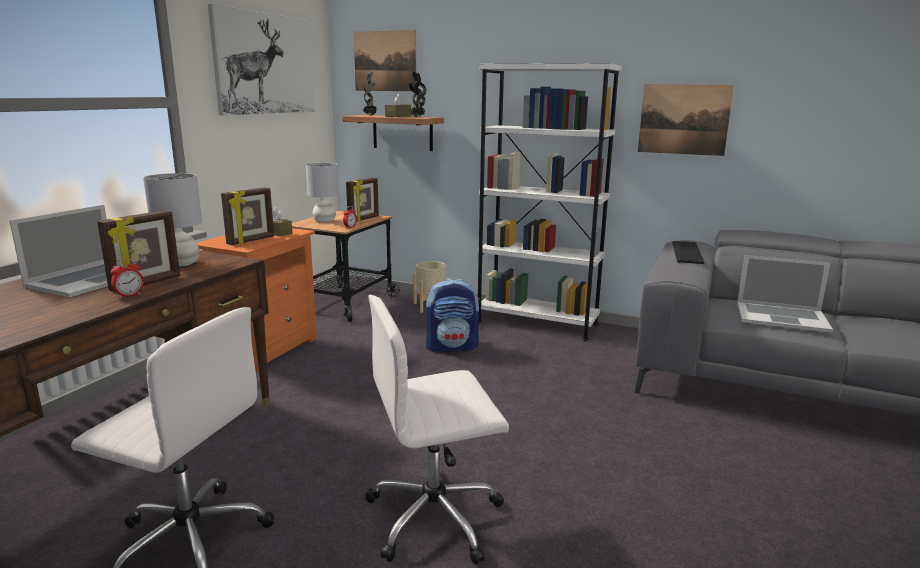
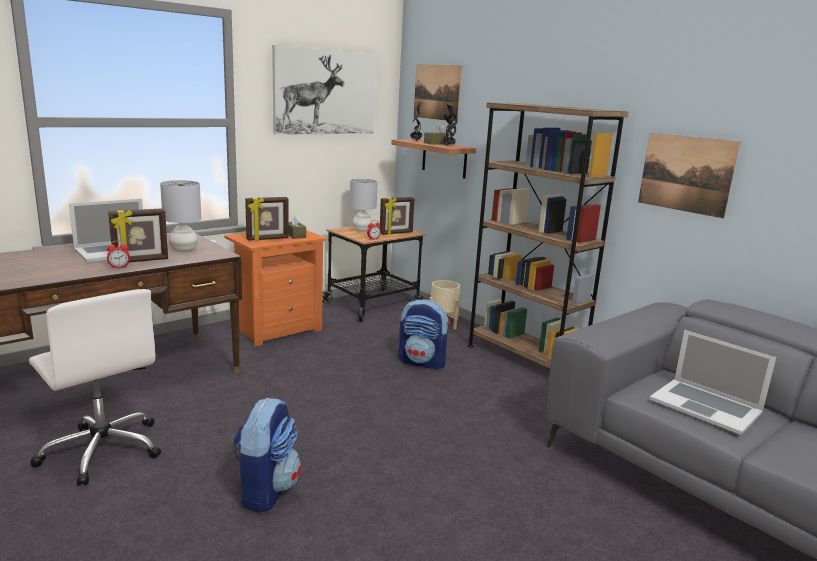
camera: 25 degrees right, 0 degrees up
white office chair [365,295,509,565] -> backpack [232,397,301,513]
white bookcase [478,63,622,342] -> brown bookcase [467,103,628,369]
keyboard [672,241,705,264] -> none

